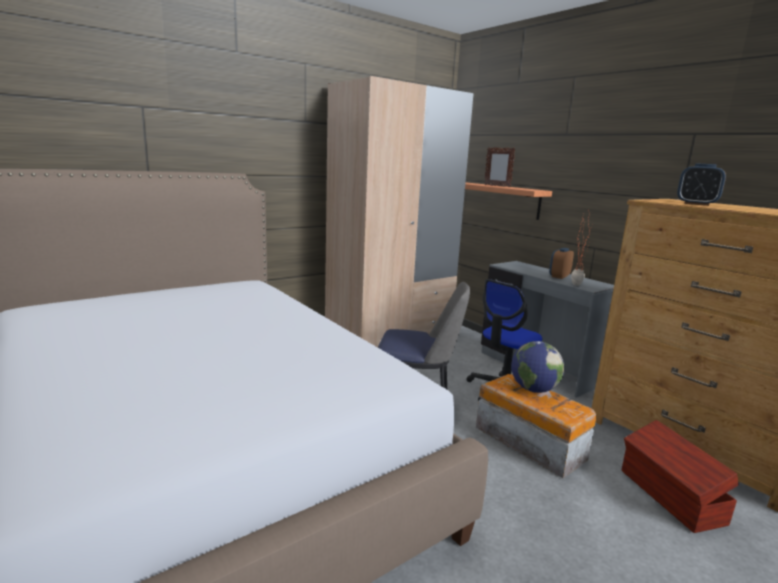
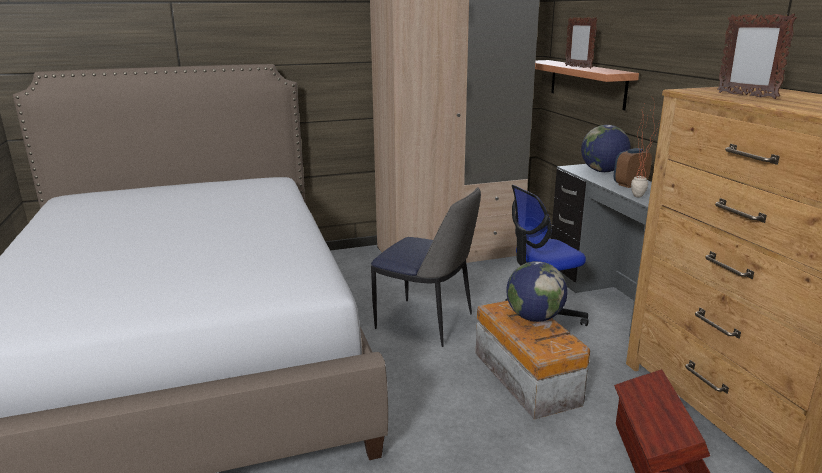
camera: 20 degrees right, 5 degrees up
alarm clock [677,163,726,206] -> picture frame [717,13,797,99]
none -> globe [581,125,631,172]

